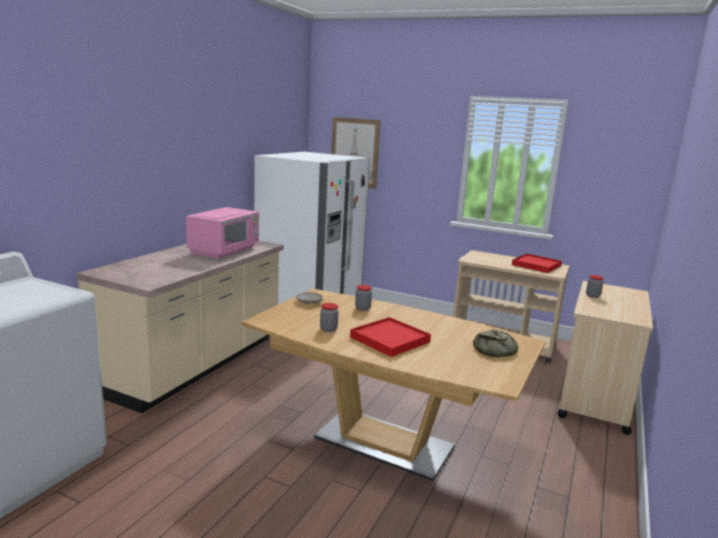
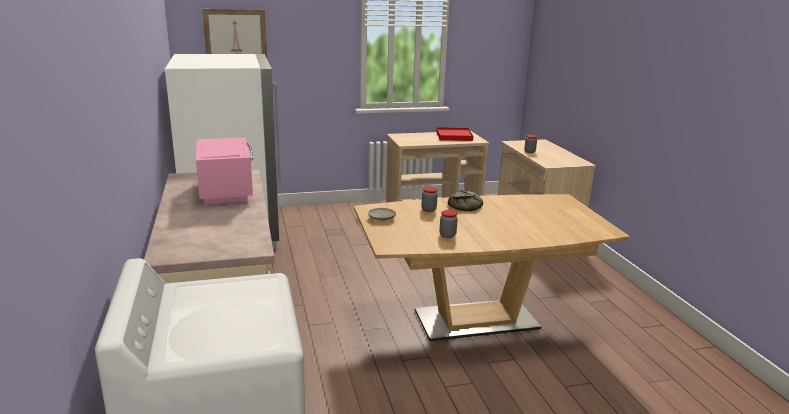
camera: 40 degrees left, 5 degrees up
red tray [350,317,431,357] -> none
bread [473,329,518,357] -> bread moved to [448,190,483,211]

